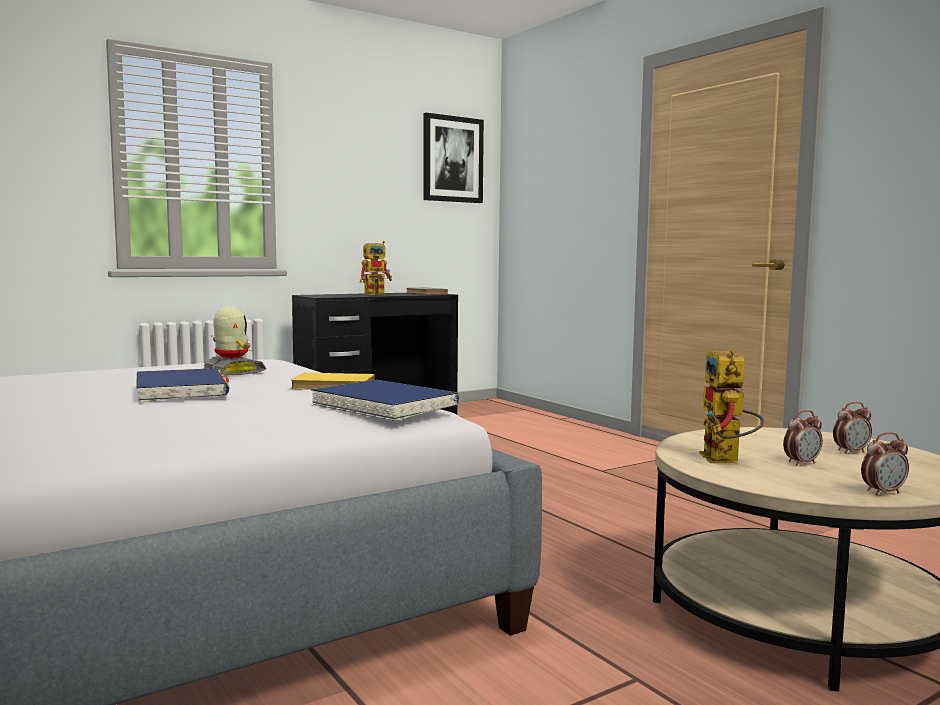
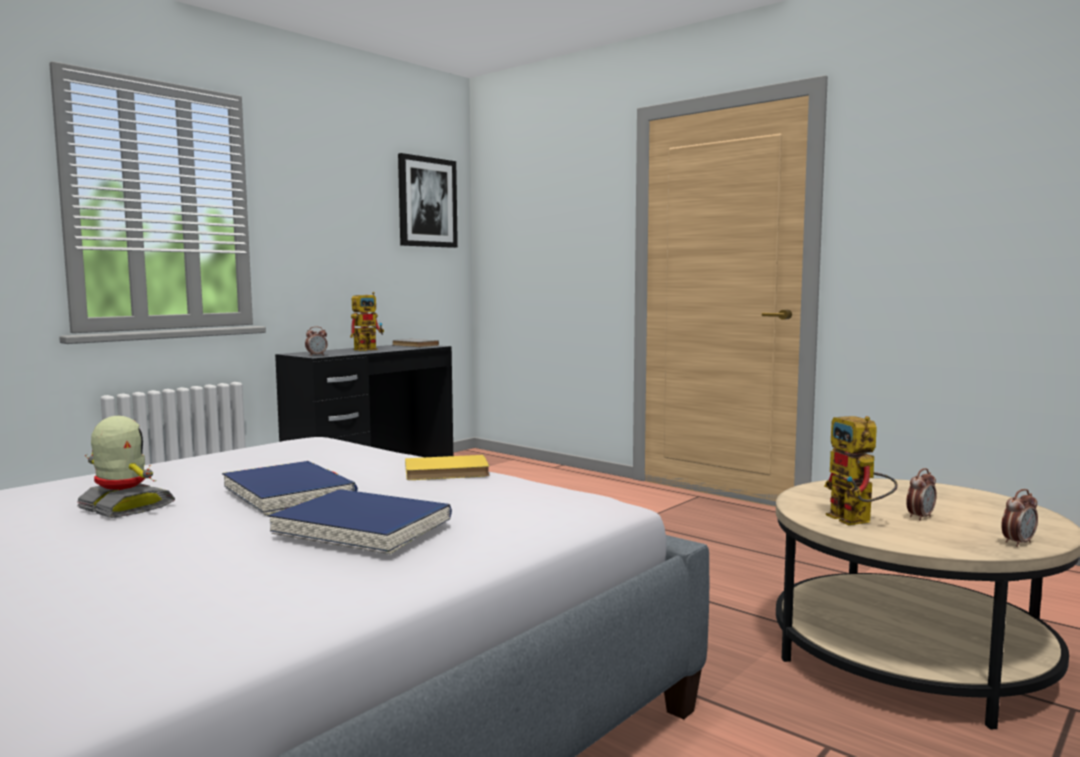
camera: 15 degrees left, 0 degrees up
toy robot [204,306,266,375] -> toy robot moved to [77,416,175,518]
blue book [311,379,459,421] -> blue book moved to [268,489,452,554]
alarm clock [833,402,872,454] -> alarm clock moved to [305,326,327,356]

